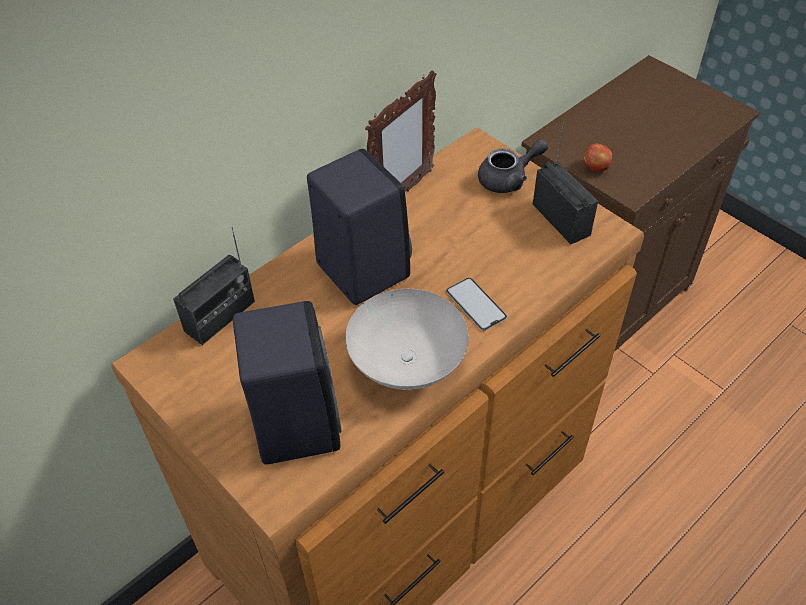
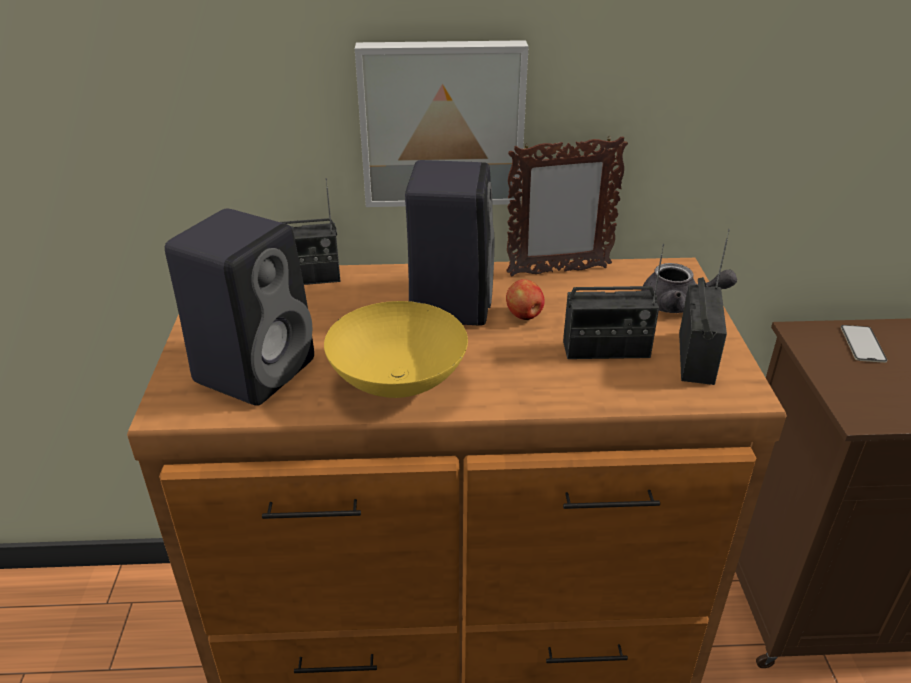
camera: 40 degrees right, 15 degrees down
white bowl [345,289,469,390] -> yellow bowl [324,301,468,398]
phone [446,278,507,331] -> phone moved to [841,325,887,363]
apple [584,144,612,172] -> apple moved to [506,279,545,320]
none -> picture [355,40,529,207]
none -> radio [563,244,664,359]

